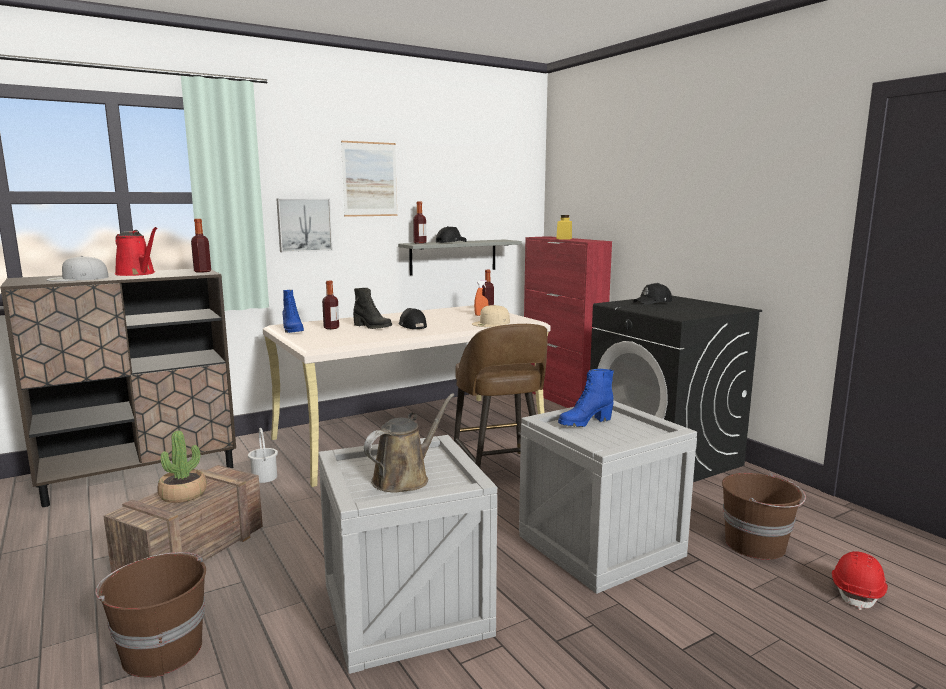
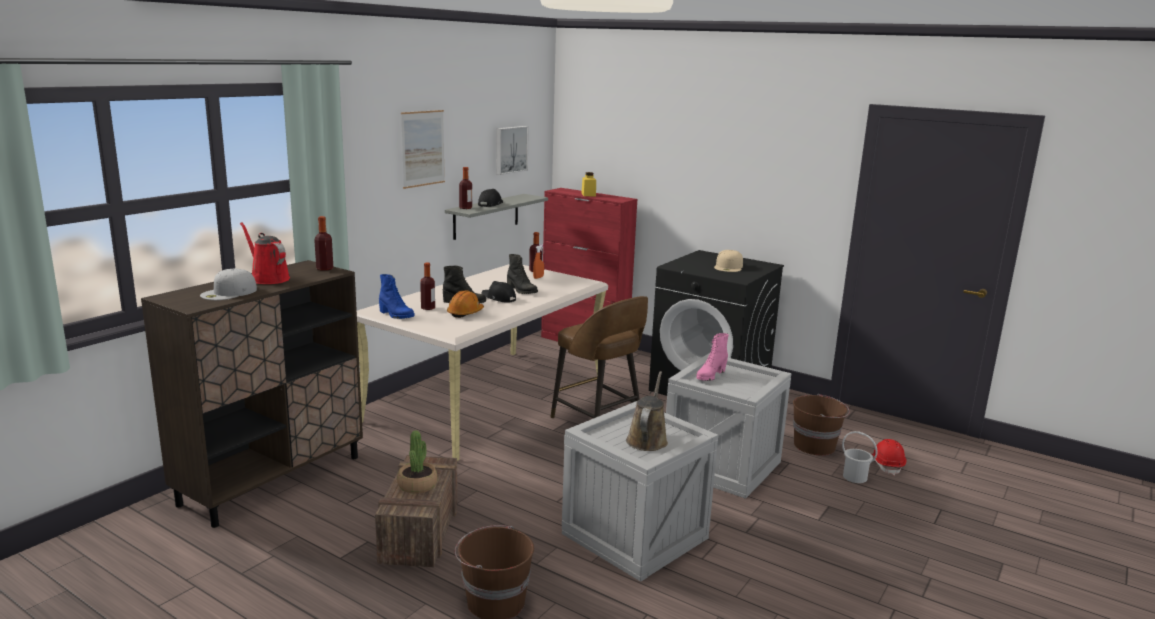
camera: 25 degrees left, 5 degrees up
red watering can [115,227,157,276] -> red watering can turned 150 degrees counterclockwise [240,222,290,284]
white bucket [248,428,278,483] -> white bucket moved to [842,431,878,483]
picture [276,199,332,253] -> picture moved to [496,126,529,175]
beige cap [472,305,510,327] -> beige cap moved to [714,250,743,272]
blue boot [558,369,614,427] -> pink boot [696,333,729,381]
black cap [633,283,672,305] -> none
none -> orange hard hat [447,290,484,318]
none -> black boot [507,254,538,294]

